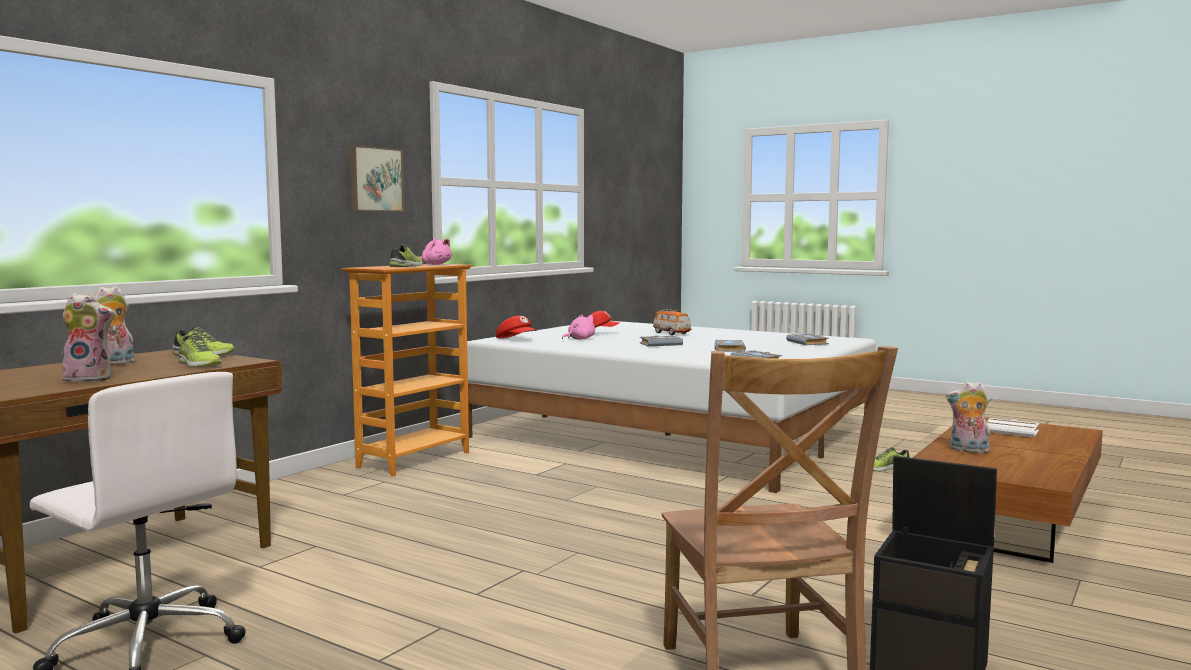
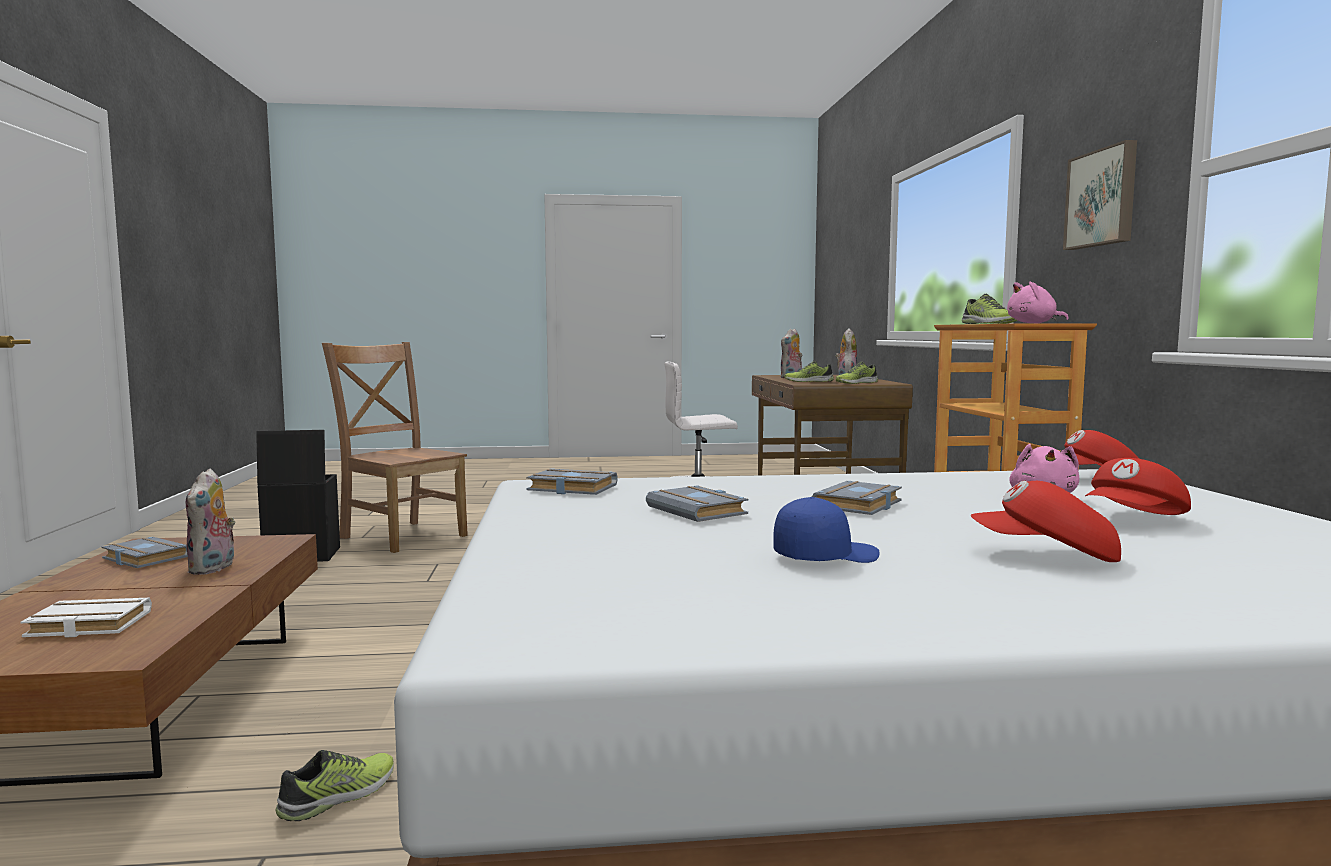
camera: 140 degrees right, 0 degrees up
toy car [653,309,692,335] -> red cap [971,481,1121,562]
grey book [786,334,829,345] -> grey book moved to [102,537,188,568]
plush toy [946,381,990,453] -> plush toy turned 105 degrees clockwise [186,468,236,575]
none -> blue cap [773,497,879,563]

